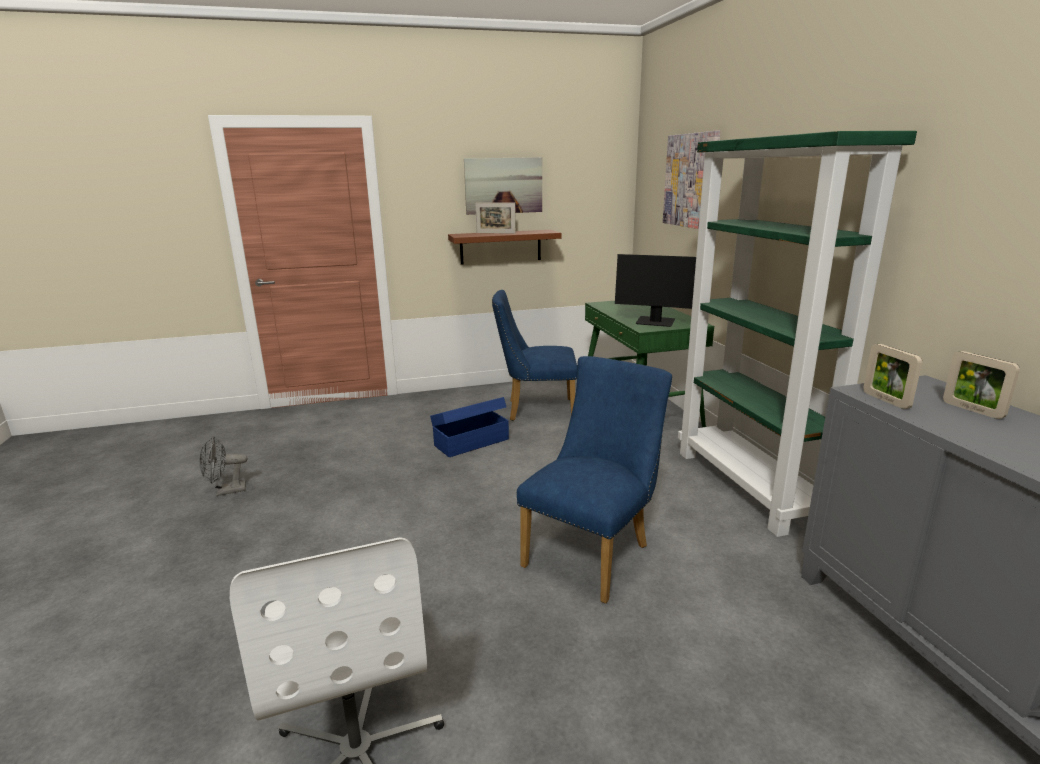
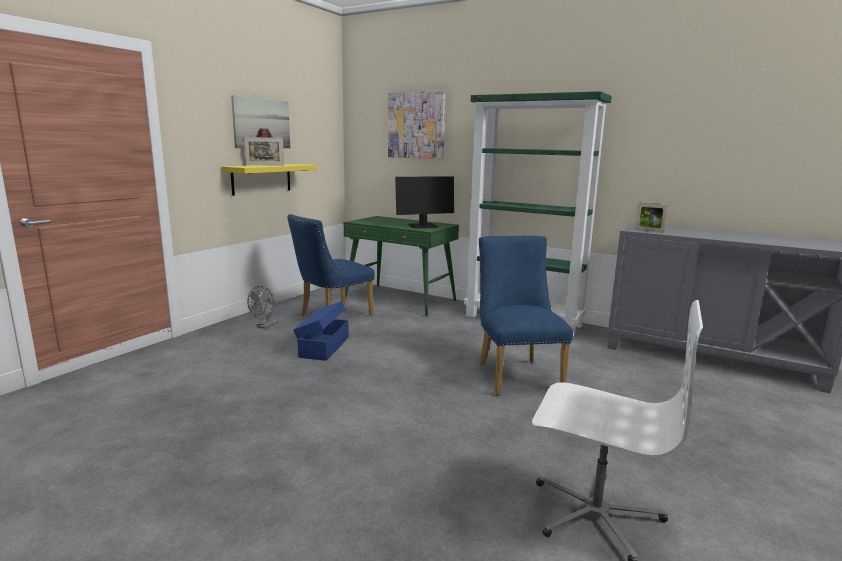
camera: 45 degrees left, 5 degrees down
grey fan [200,436,247,496] -> grey fan moved to [247,286,278,329]
brown shelf [448,230,562,265] -> yellow shelf [221,164,318,196]
picture frame [943,351,1020,419] -> none

